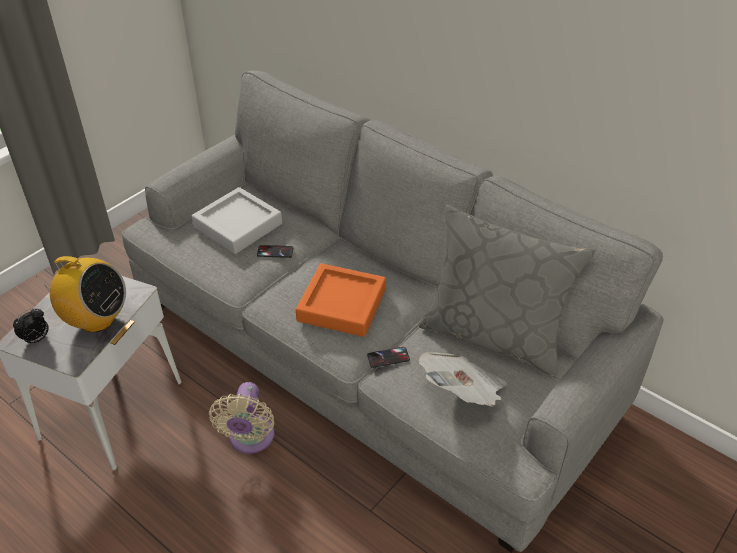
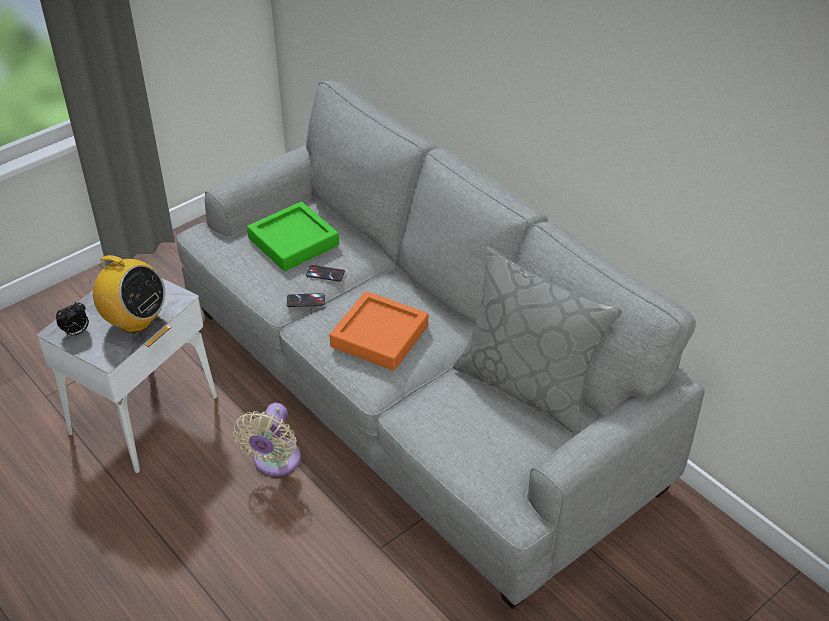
camera: 10 degrees right, 0 degrees up
grey tray [192,187,282,254] -> green tray [247,202,339,271]
phone [367,347,410,368] -> phone moved to [287,293,325,307]
newspaper [419,352,507,407] -> none

